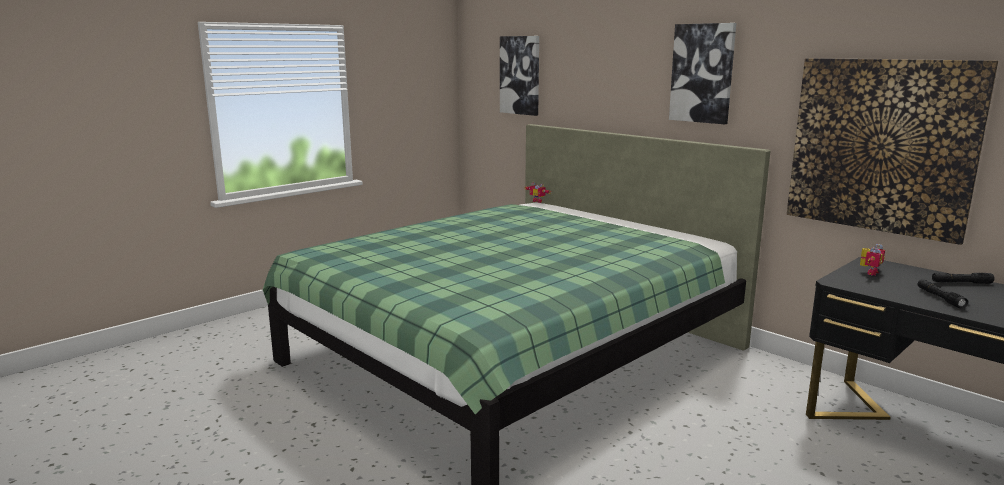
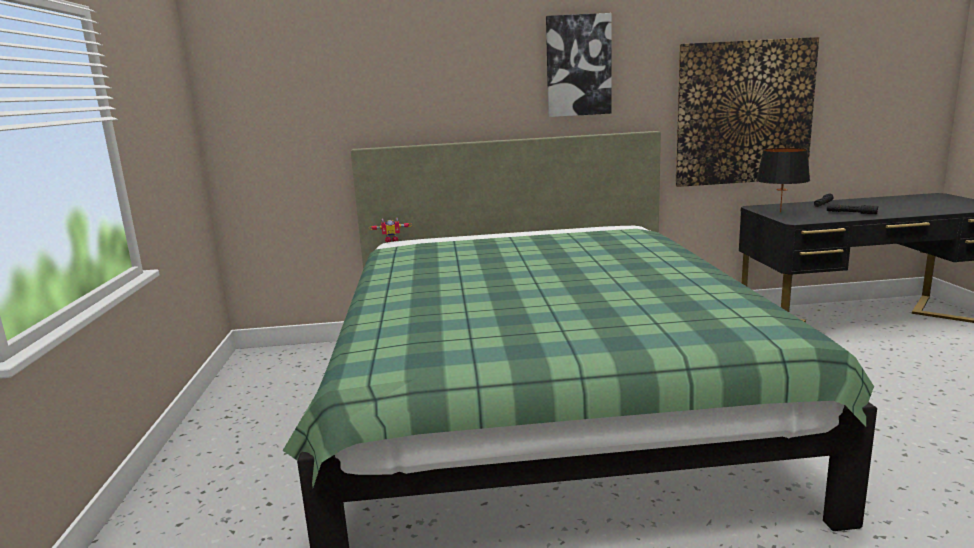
camera: 50 degrees left, 0 degrees up
picture [500,36,539,116] -> none
toy robot [860,244,885,276] -> black table lamp [756,148,810,213]

